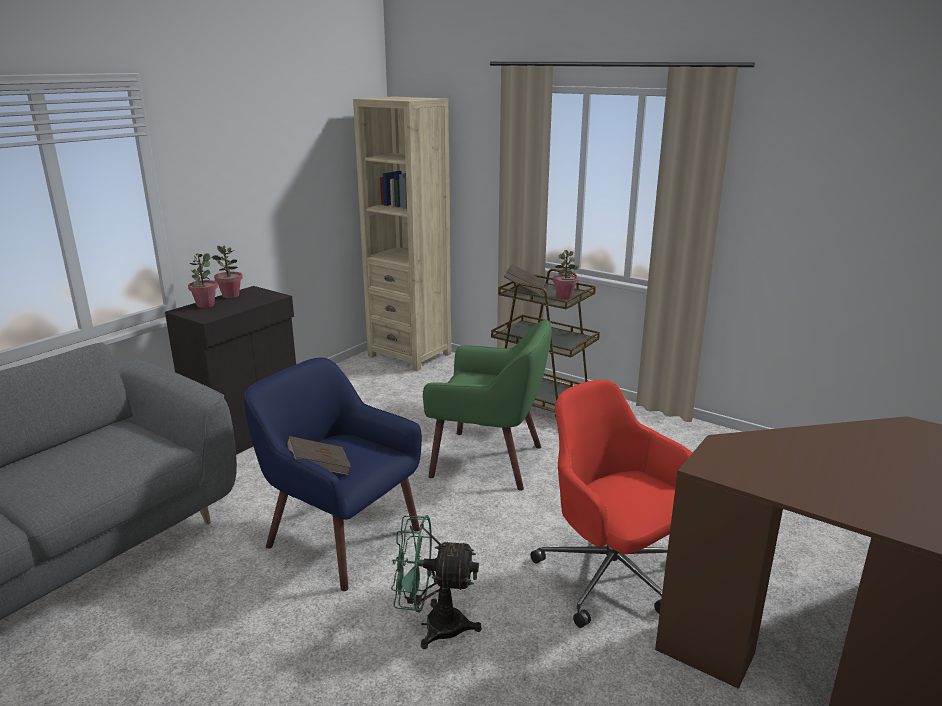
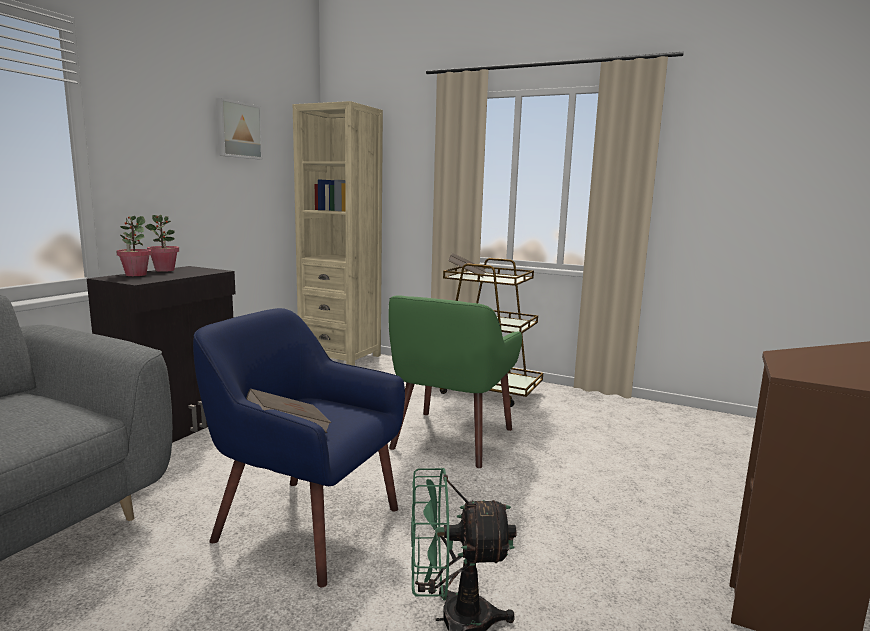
camera: 10 degrees left, 10 degrees down
green armchair [423,320,552,491] -> green armchair turned 105 degrees clockwise [389,295,522,468]
red office chair [530,380,692,628] -> none
potted plant [552,250,579,300] -> none
none -> picture [216,98,263,159]

